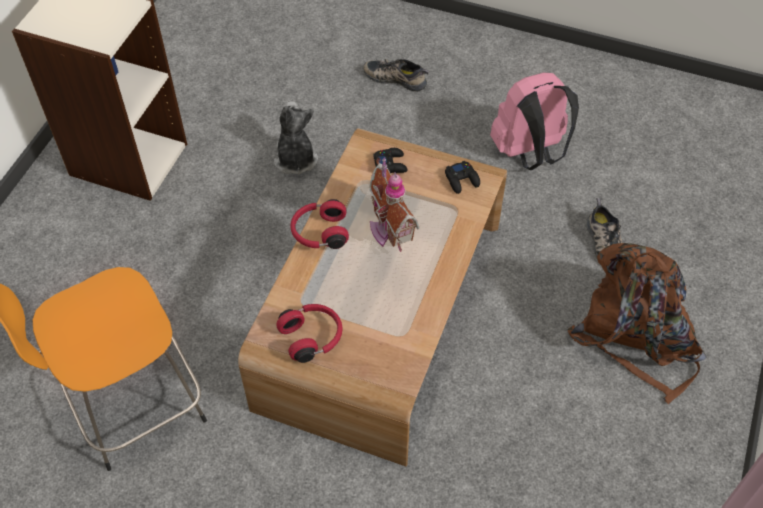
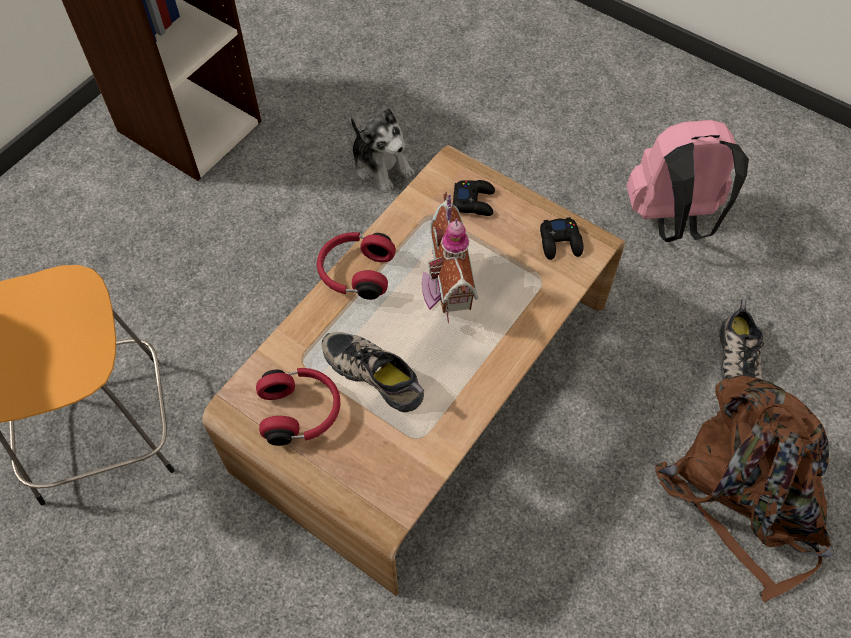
camera: 15 degrees right, 5 degrees up
plush toy [274,101,318,174] -> plush toy turned 135 degrees clockwise [351,108,415,193]
shoe [363,59,429,92] -> shoe moved to [322,332,424,412]

